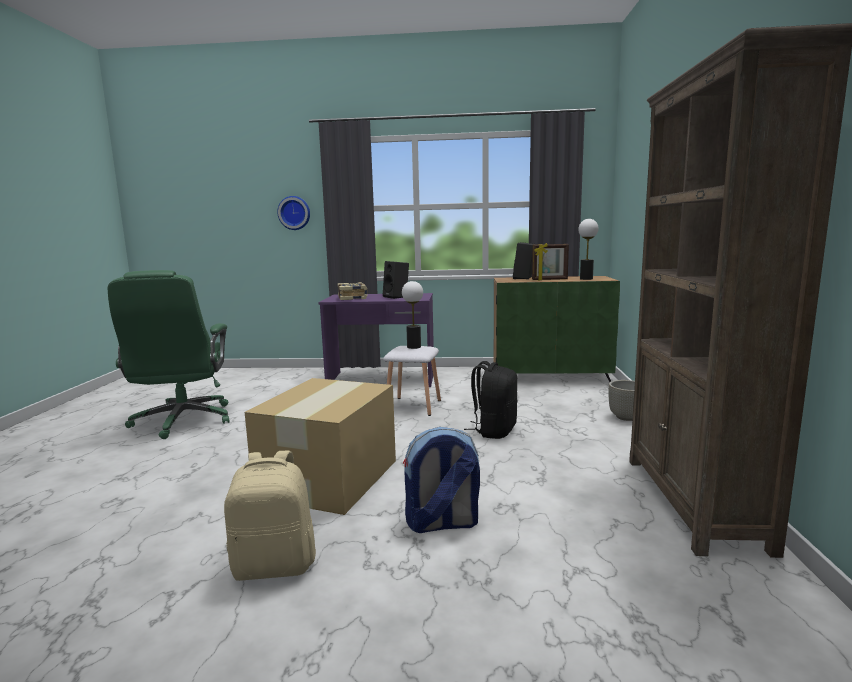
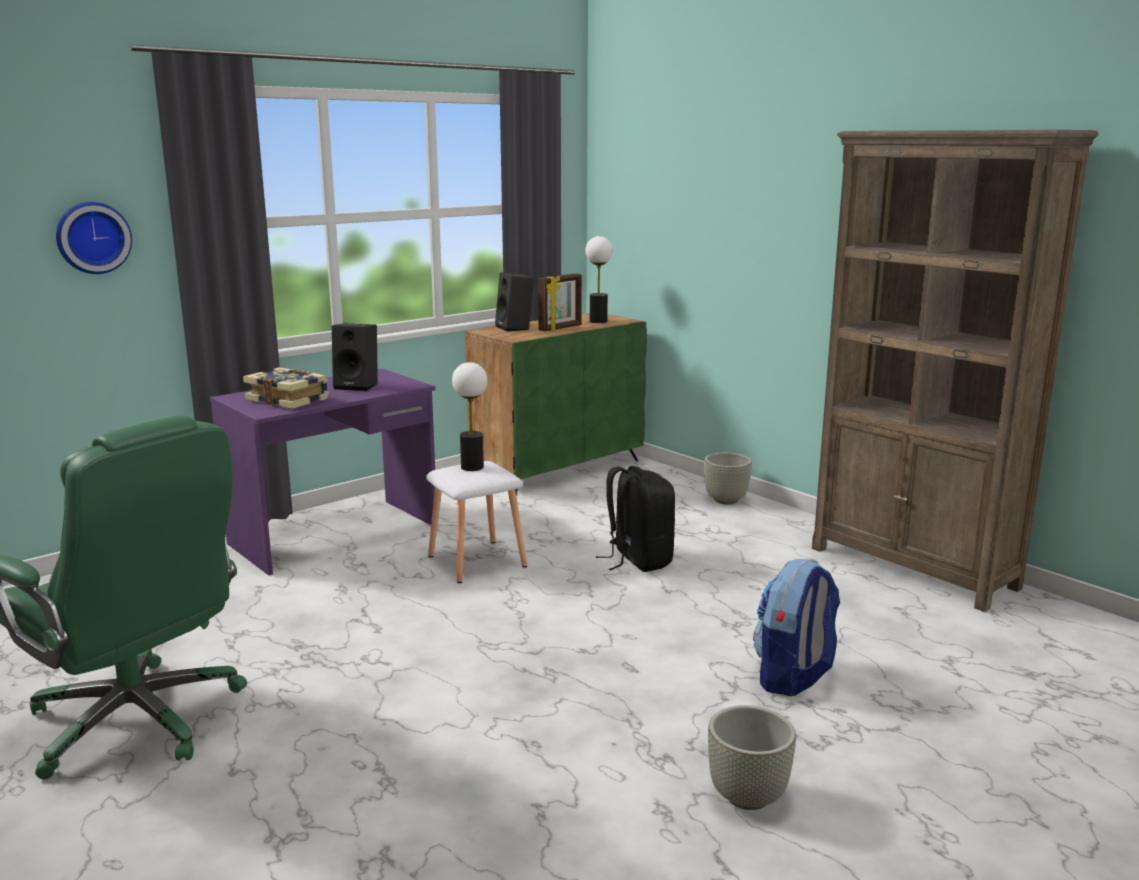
camera: 45 degrees left, 5 degrees up
beige backpack [224,450,316,581] -> grey planter [708,705,796,810]
cardboard box [245,378,396,515] -> none

